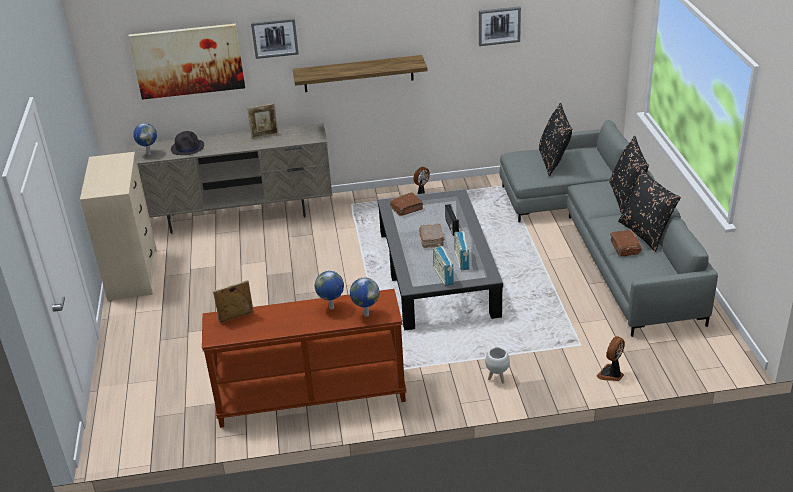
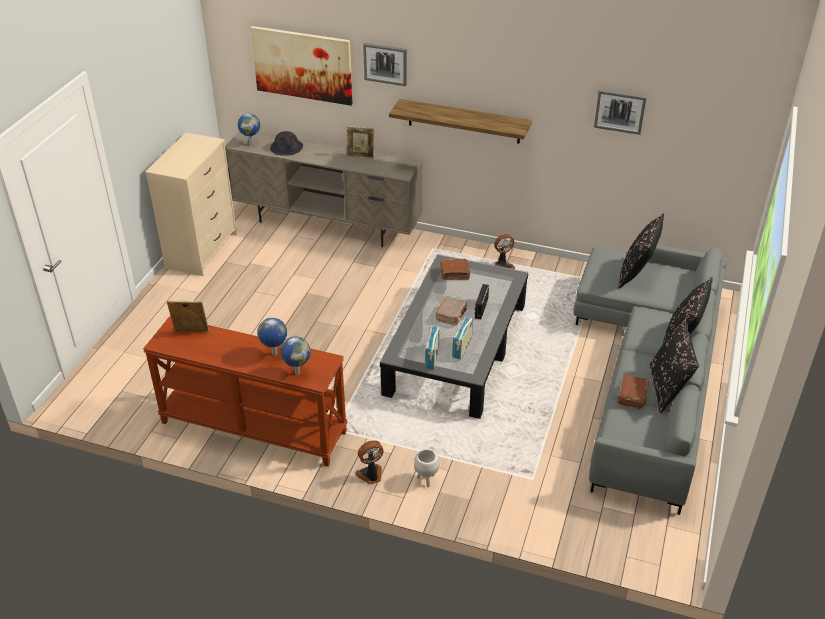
camera: 25 degrees right, 5 degrees up
fan [597,336,625,381] -> fan moved to [355,440,384,484]

